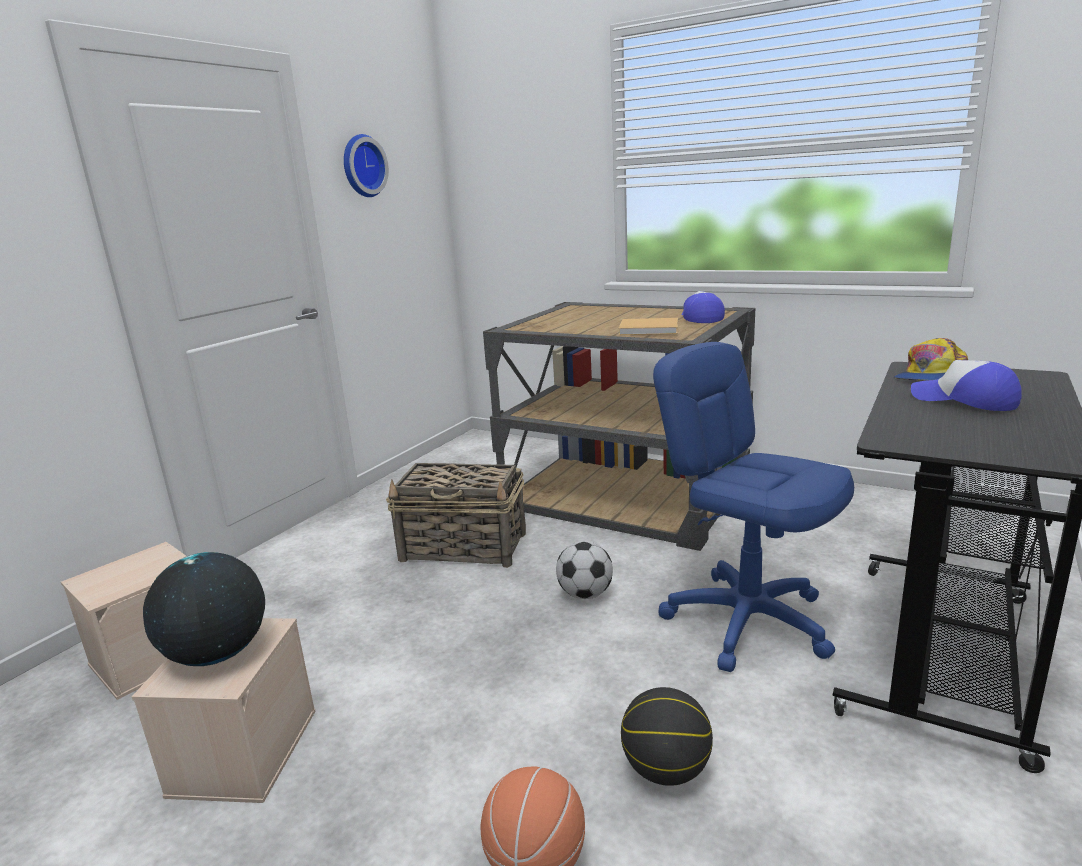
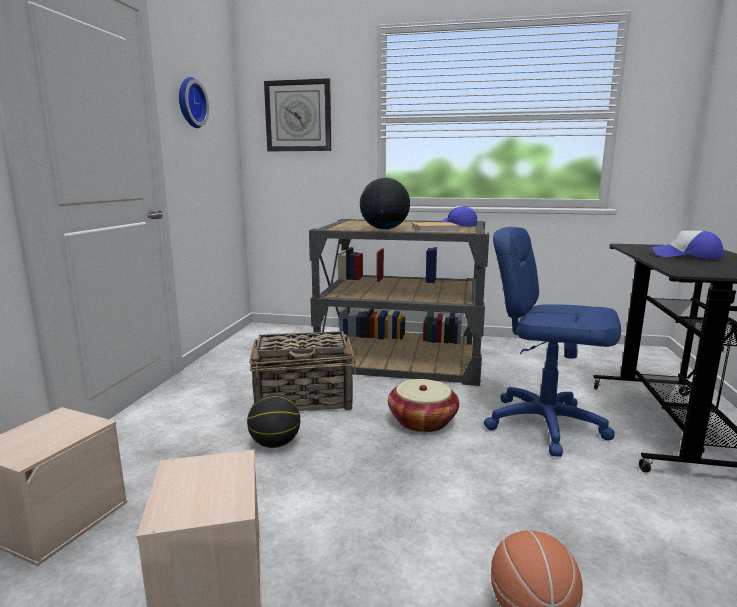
camera: 20 degrees left, 5 degrees down
globe [143,552,265,666] -> globe moved to [360,178,410,229]
football [556,541,613,599] -> basket [388,379,459,432]
basketball [621,687,713,786] -> basketball moved to [247,394,300,448]
cap [894,338,968,381] -> none
none -> wall clock [264,78,331,151]

